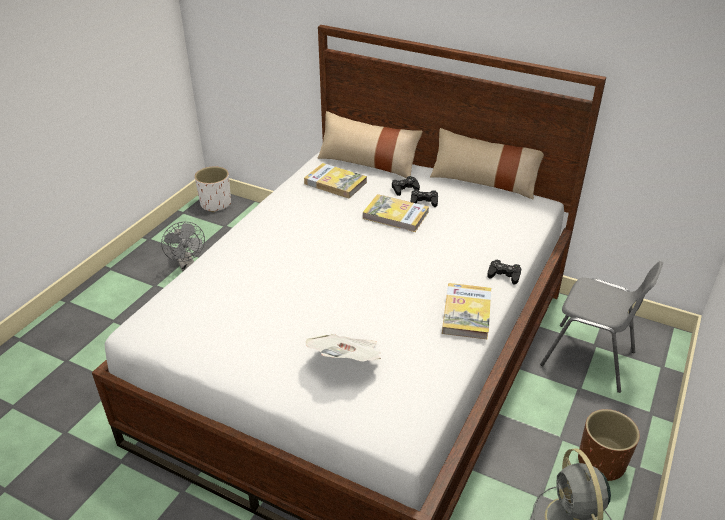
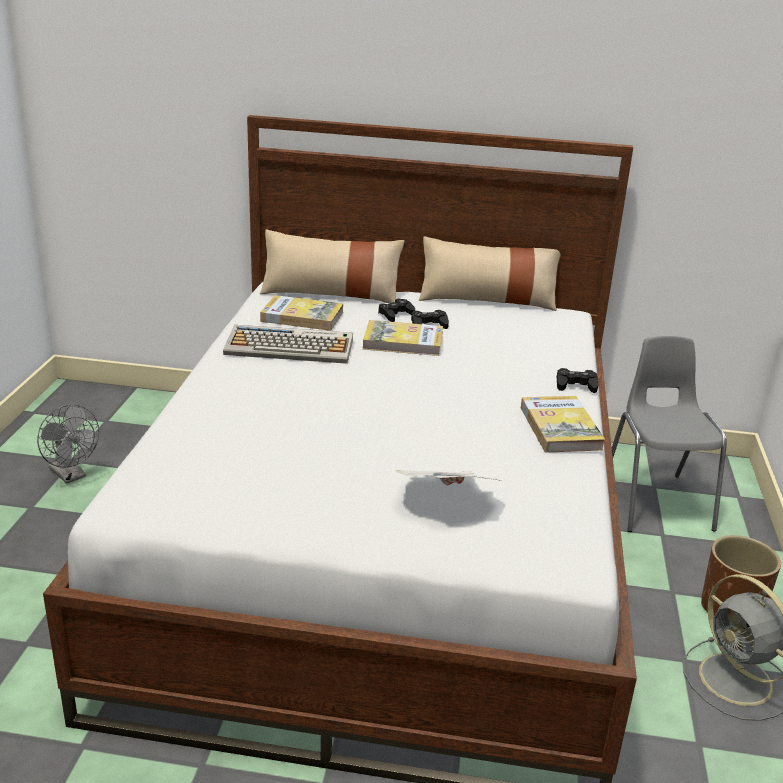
camera: 20 degrees left, 10 degrees down
white planter [195,167,231,212] -> none
grey chair [540,261,663,393] -> grey chair turned 105 degrees counterclockwise [612,336,727,532]
none -> keyboard [223,325,353,364]

